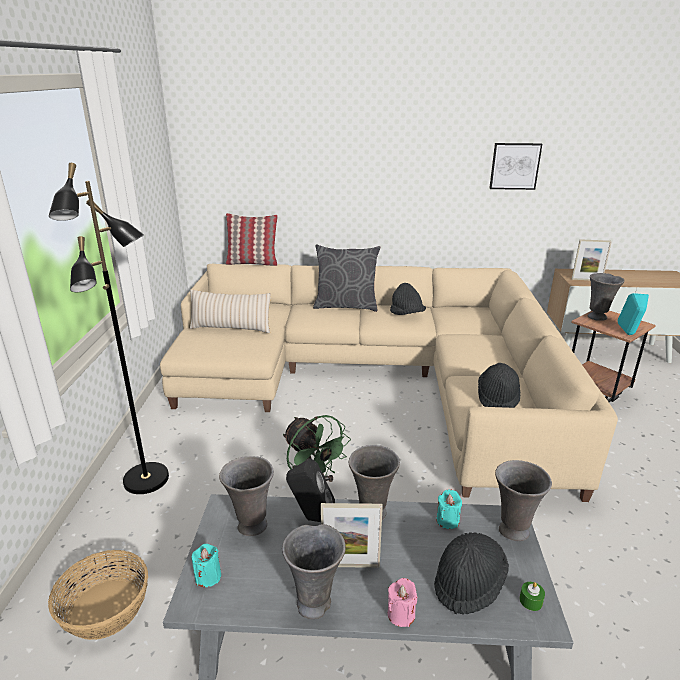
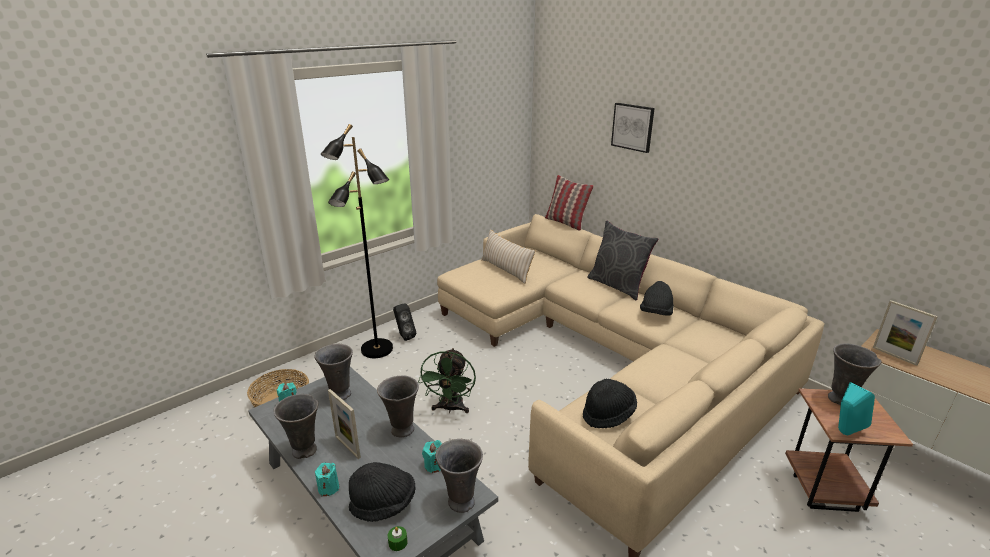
camera: 45 degrees right, 0 degrees up
black speaker [286,459,335,522] -> black speaker moved to [393,303,416,341]
pink candle [388,578,417,627] -> turquoise candle [315,463,339,496]
picture [489,143,542,190] -> picture moved to [611,103,655,153]

